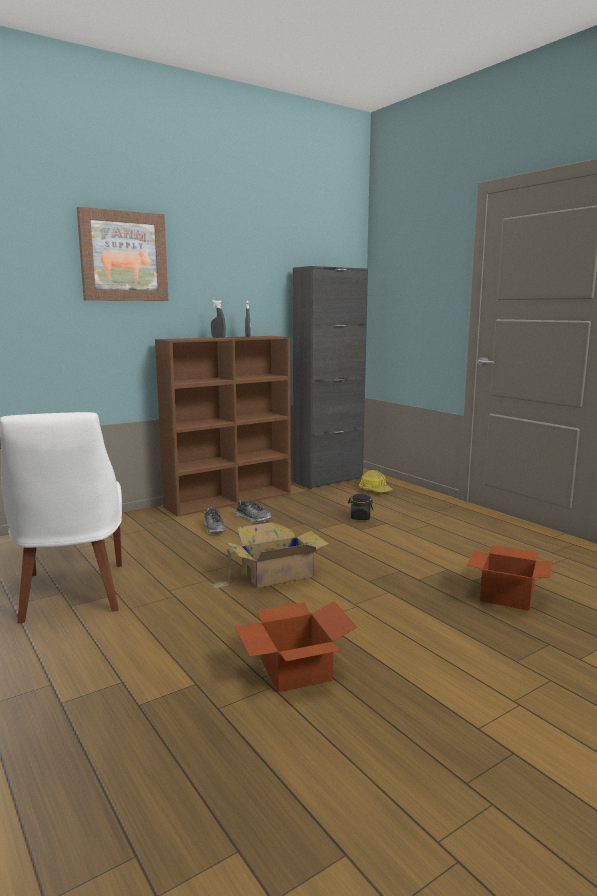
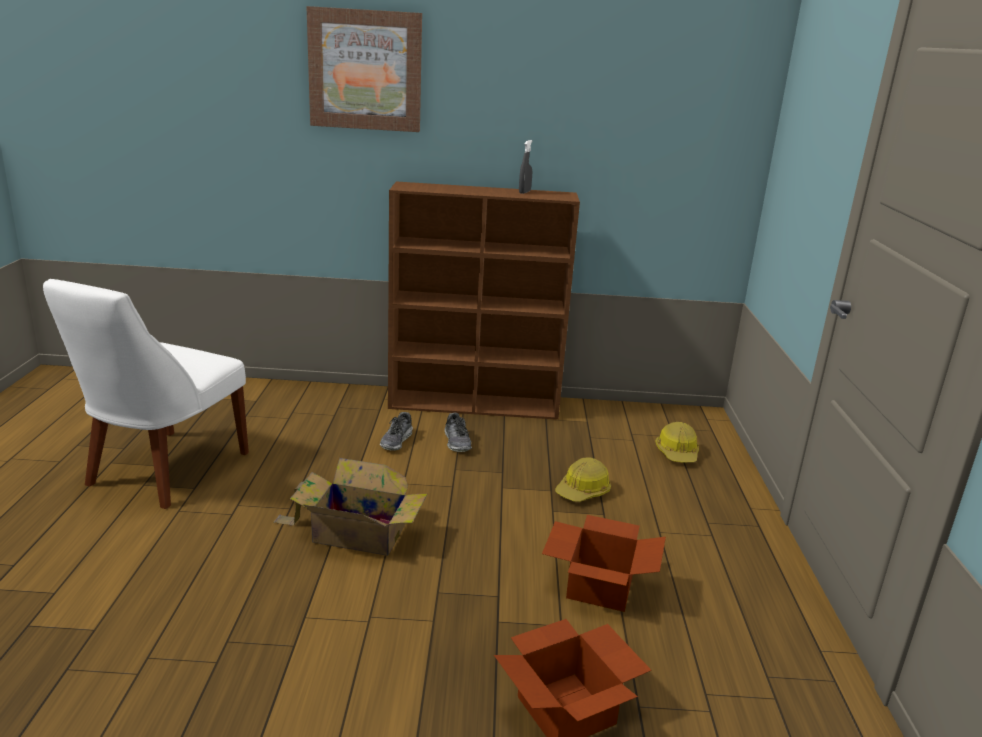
camera: 35 degrees right, 10 degrees up
grey spray bottle [211,300,226,338] -> none
cardboard box [235,601,357,692] -> cardboard box moved to [542,515,666,612]
black cabinet [293,266,368,489] -> none
black jar [348,494,373,520] -> hard hat [555,457,611,502]

